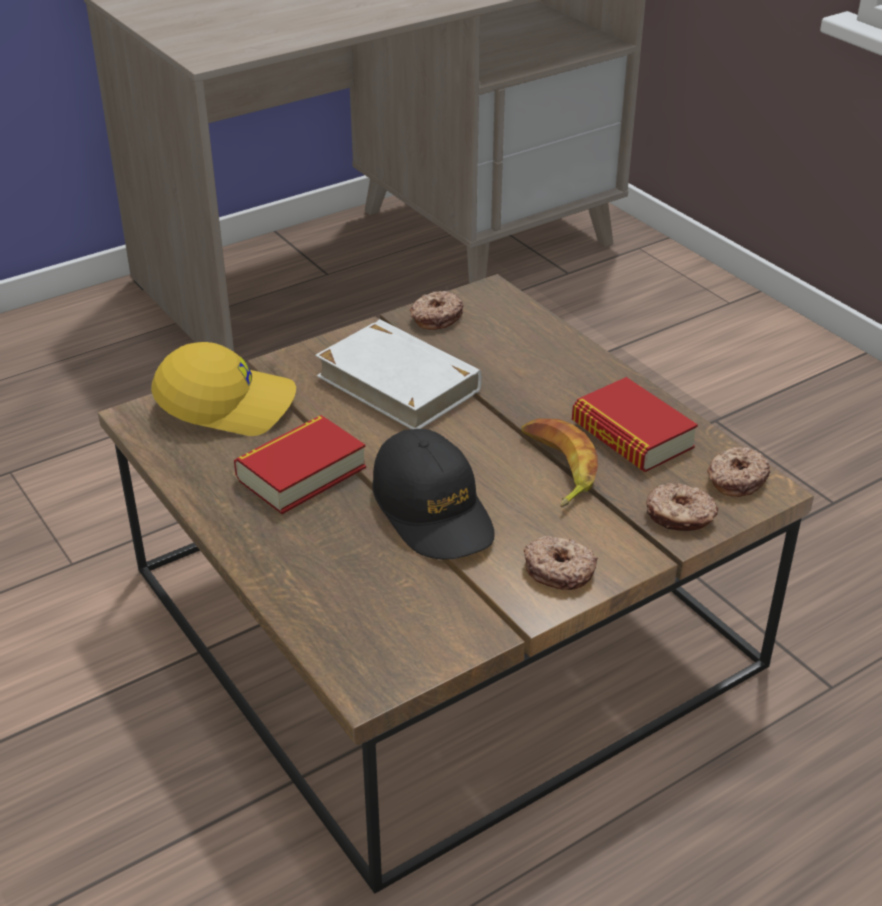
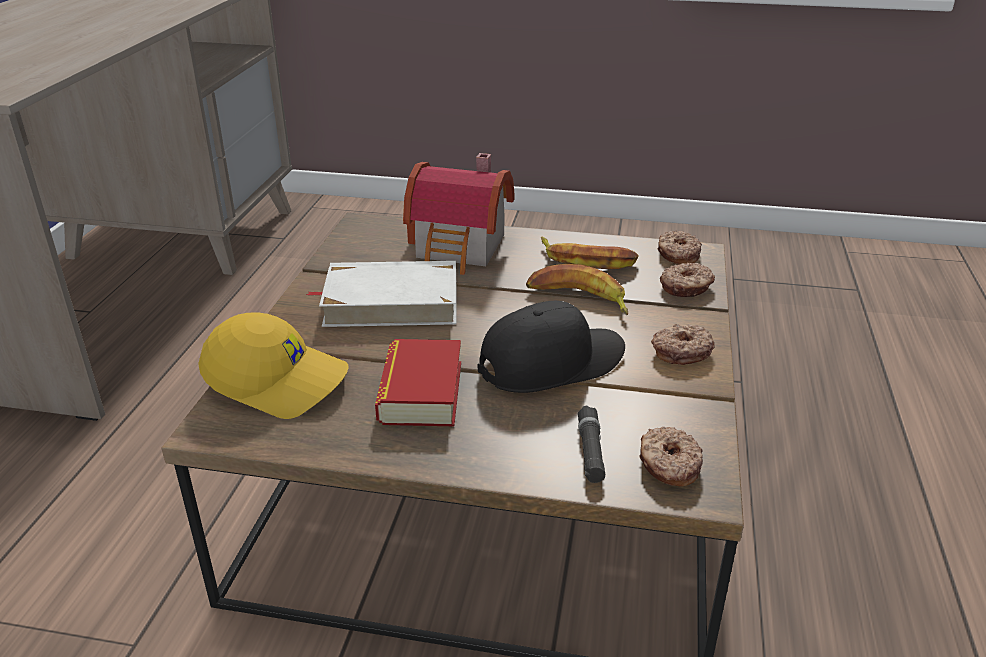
camera: 45 degrees left, 5 degrees down
yellow cap [151,342,296,436] -> yellow cap turned 60 degrees clockwise [198,312,349,419]
black cap [372,429,495,560] -> black cap turned 45 degrees counterclockwise [477,301,625,393]
donut [410,291,463,330] -> donut moved to [639,427,703,486]
book [572,377,698,472] -> banana [541,237,639,269]
none -> toy house [403,153,515,275]
none -> black flashlight [578,406,605,483]

